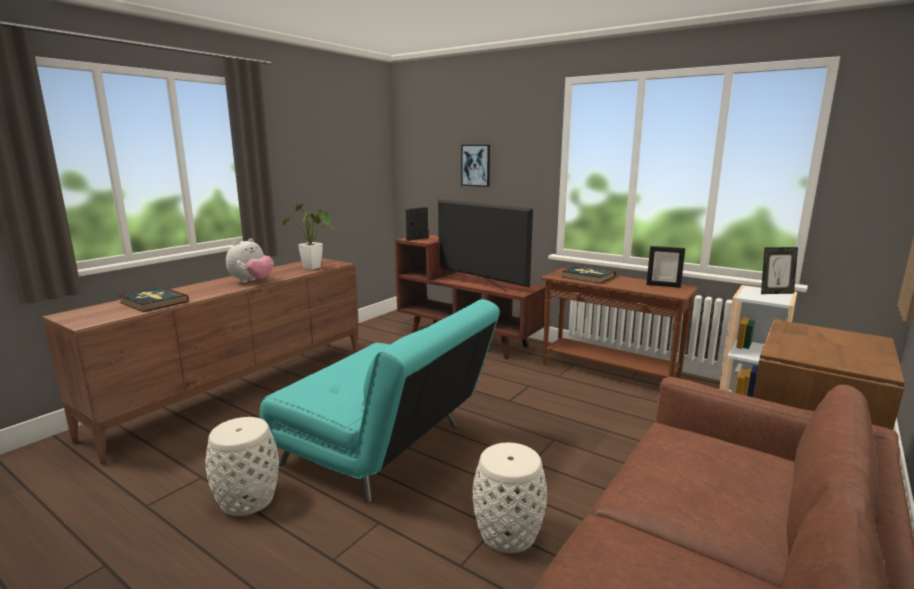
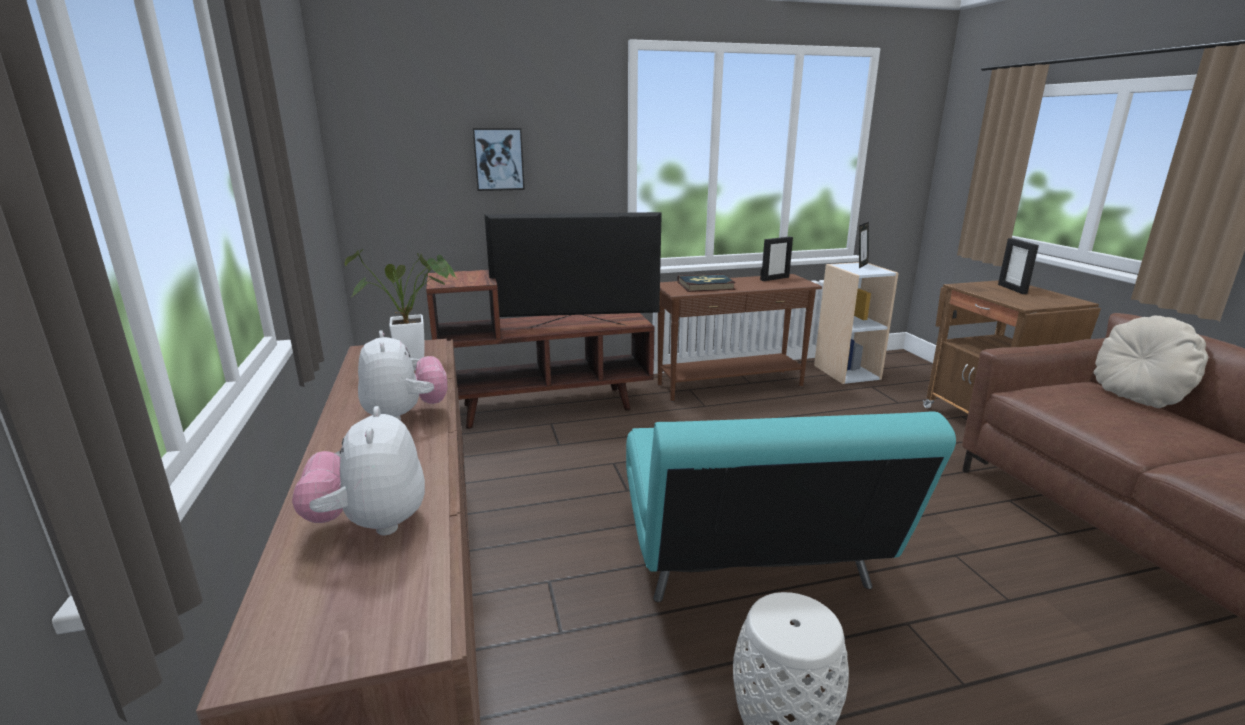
camera: 50 degrees left, 5 degrees up
book [118,287,189,312] -> plush toy [292,406,425,535]
turquoise armchair [260,299,500,503] -> turquoise armchair turned 105 degrees clockwise [626,411,956,602]
picture frame [406,207,429,241] -> picture frame moved to [998,238,1039,294]
white stool [473,443,547,553] -> none
none -> beige pillow [1094,316,1208,408]

